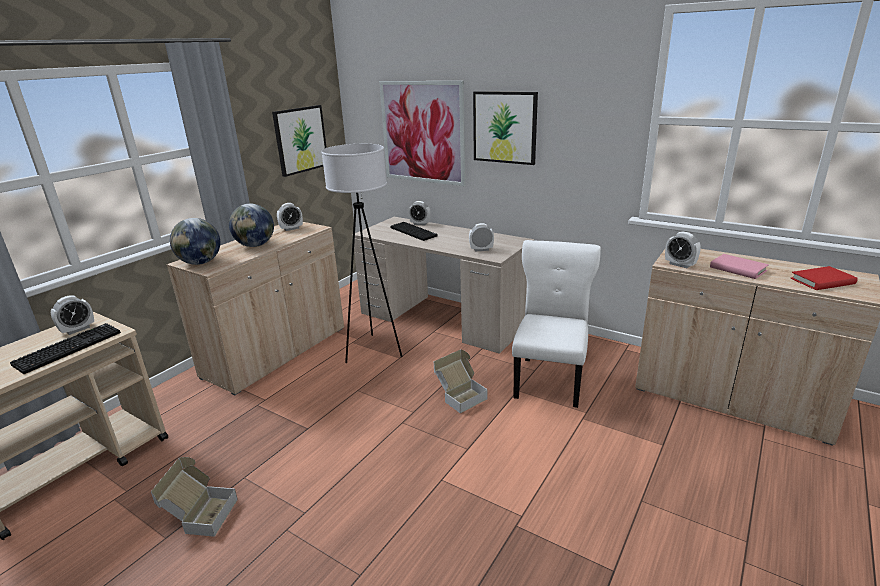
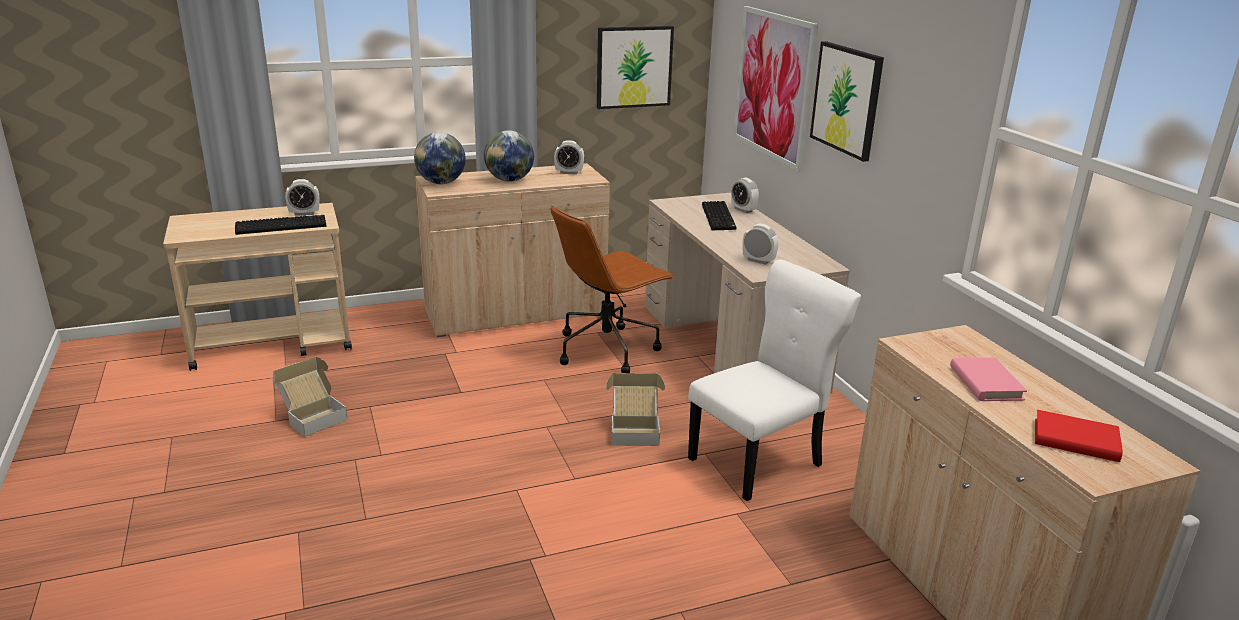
camera: 35 degrees right, 0 degrees up
white floor lamp [321,144,403,363] -> brown office chair [551,206,675,373]
alarm clock [665,232,701,268] -> none

